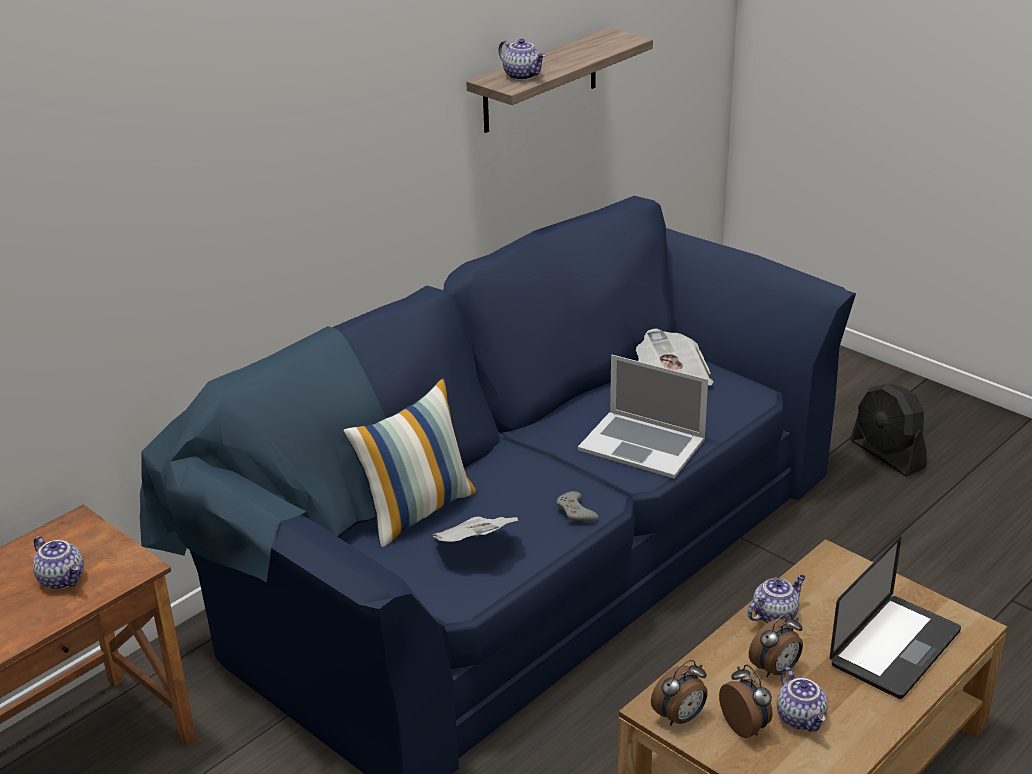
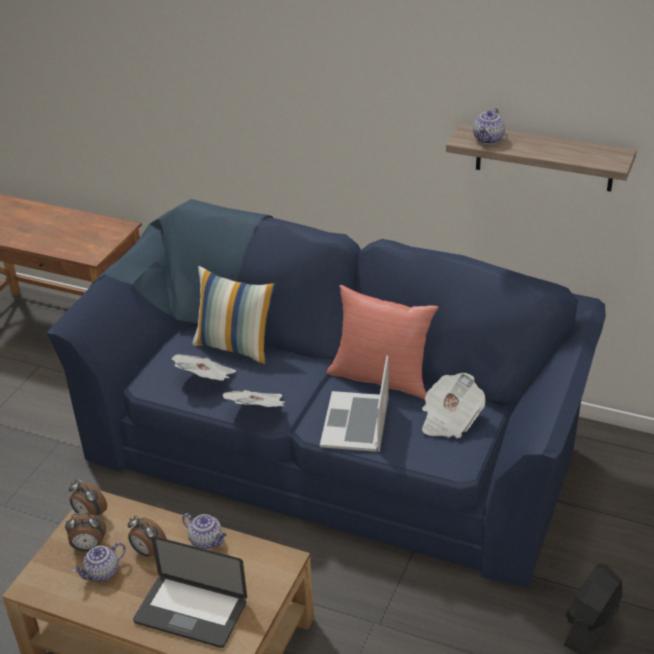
camera: 70 degrees right, 5 degrees up
teapot [33,536,84,590] -> none
grey game controller [557,491,599,523] -> newspaper [223,390,285,407]
alarm clock [719,664,772,738] -> alarm clock turned 45 degrees clockwise [65,513,106,552]
none -> red pillow [326,285,439,400]

